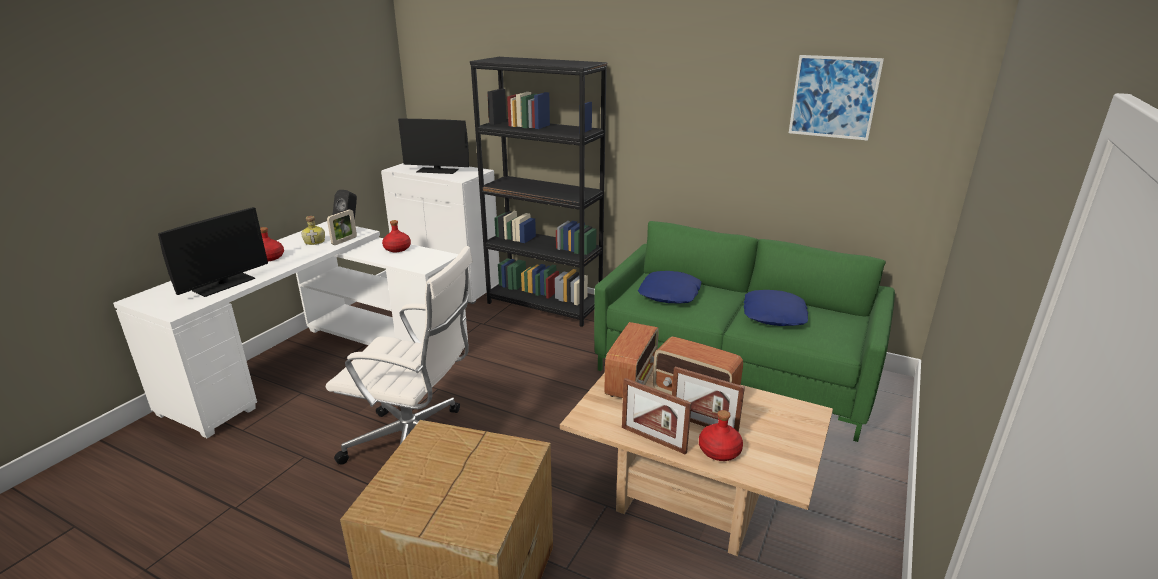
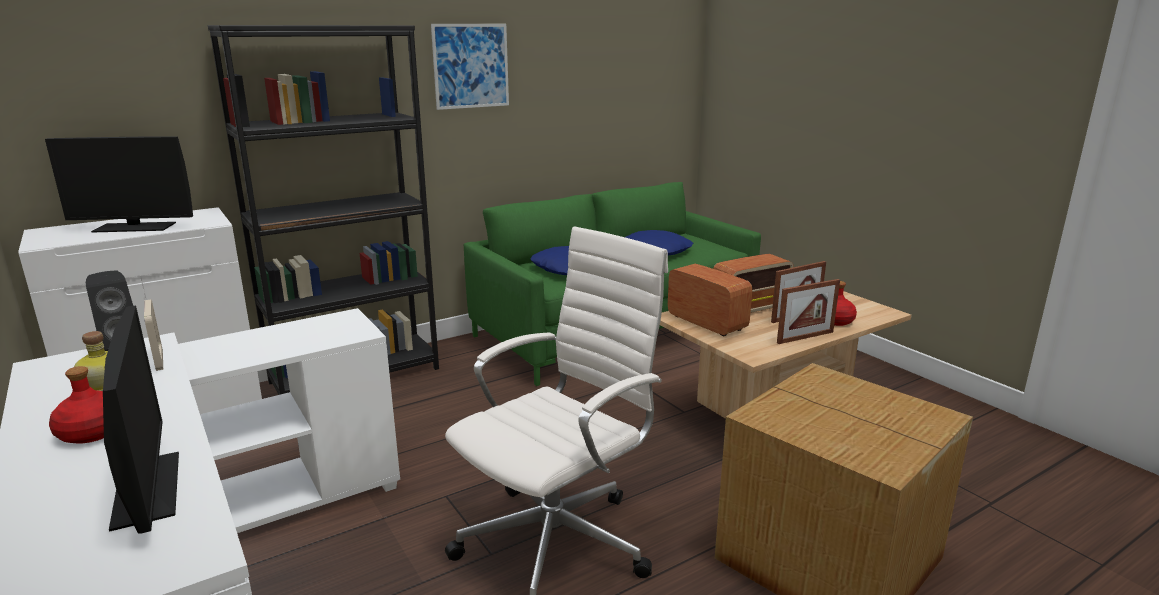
camera: 60 degrees left, 5 degrees down
red bottle [382,220,411,252] -> none
monitor [398,119,469,174] -> monitor turned 45 degrees clockwise [45,136,193,233]
picture [789,55,884,141] -> picture moved to [431,24,509,110]

